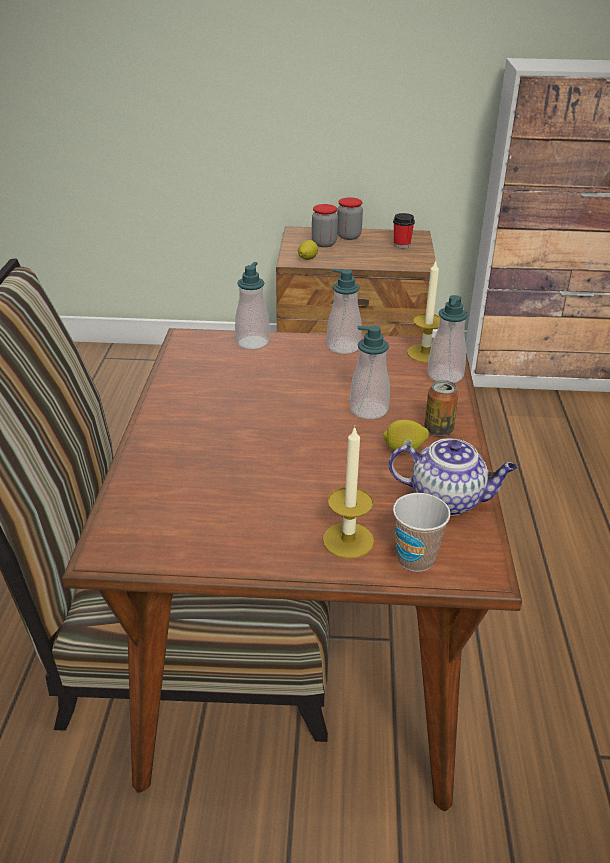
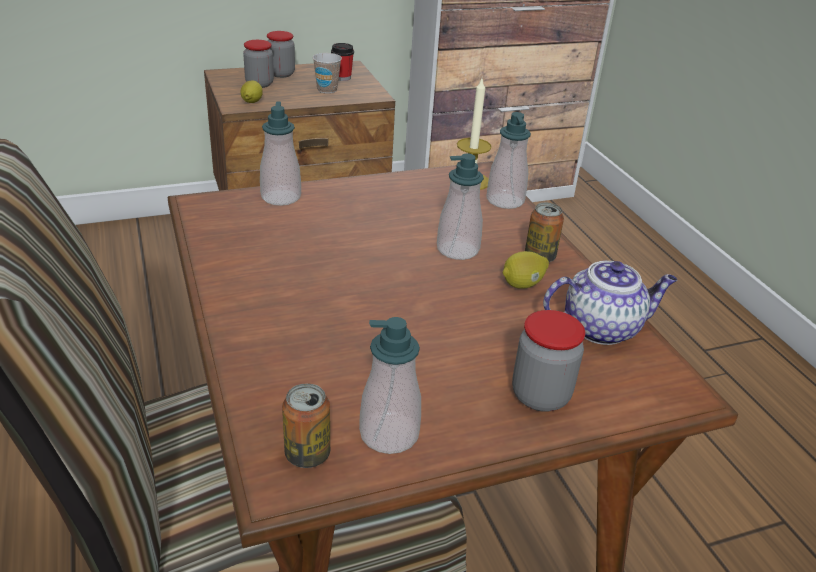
camera: 25 degrees left, 0 degrees up
candle [323,427,374,559] -> jar [512,310,585,412]
soap dispenser [326,269,362,354] -> soap dispenser moved to [359,317,421,454]
cup [393,493,450,572] -> cup moved to [313,53,342,94]
none -> can [282,383,330,468]

